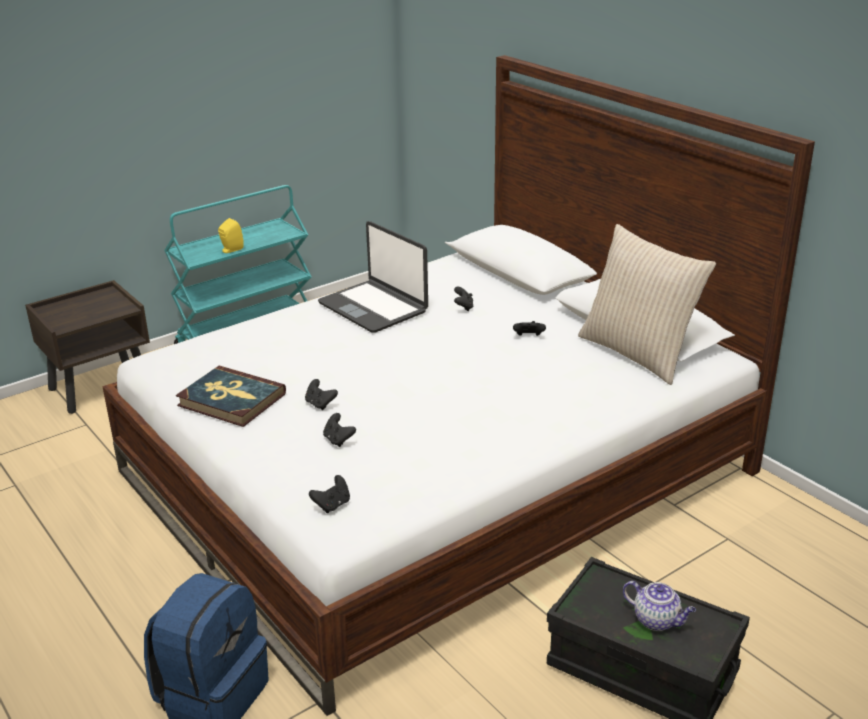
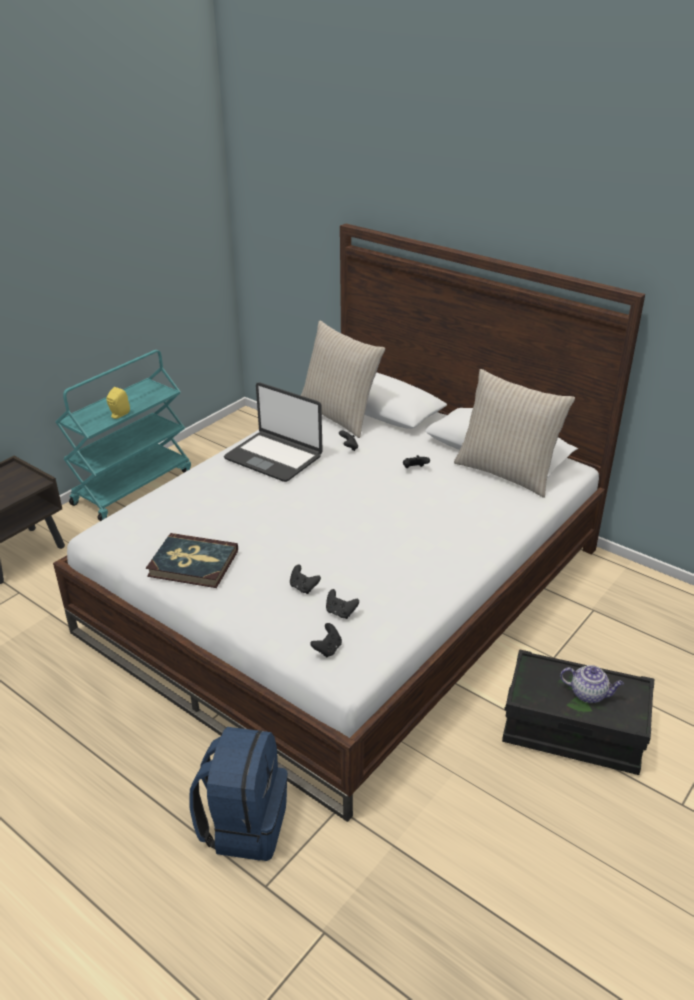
camera: 15 degrees left, 5 degrees up
black game controller [305,379,338,410] -> black game controller moved to [326,589,359,619]
none -> beige pillow [301,320,385,438]

